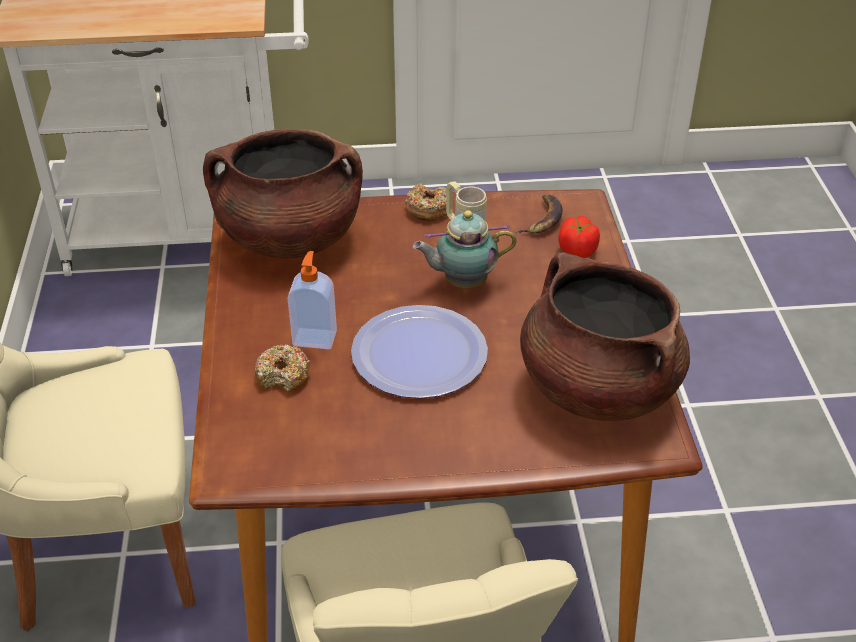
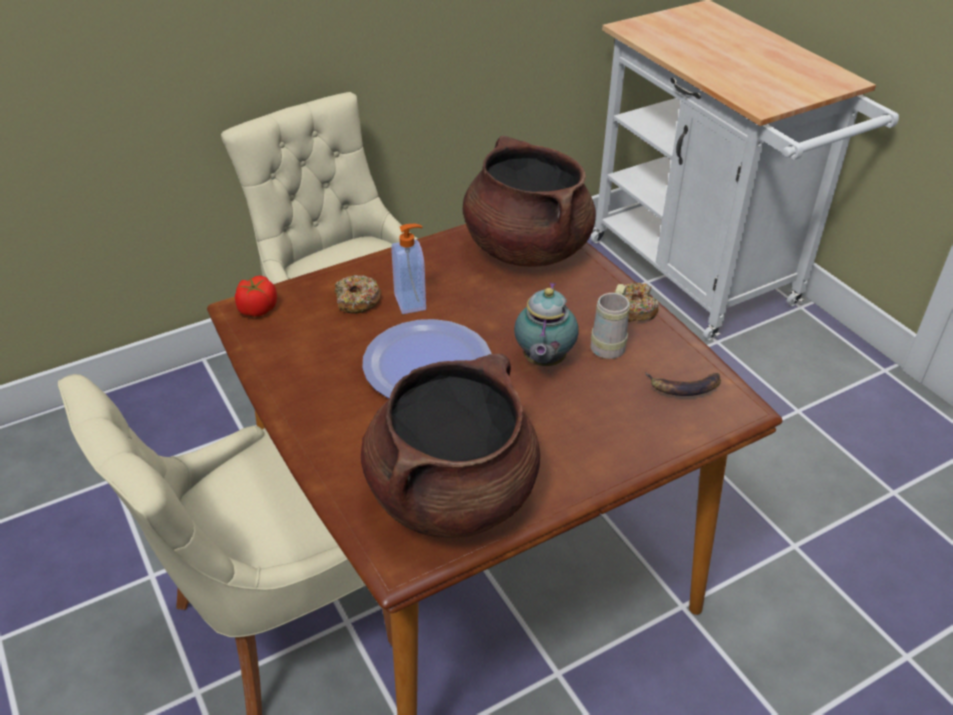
camera: 65 degrees right, 0 degrees up
teapot [413,210,517,288] -> teapot turned 135 degrees counterclockwise [514,282,579,366]
tomato [559,216,600,258] -> tomato moved to [235,276,277,317]

